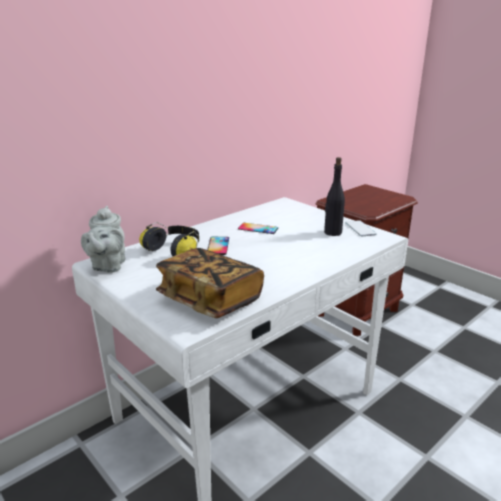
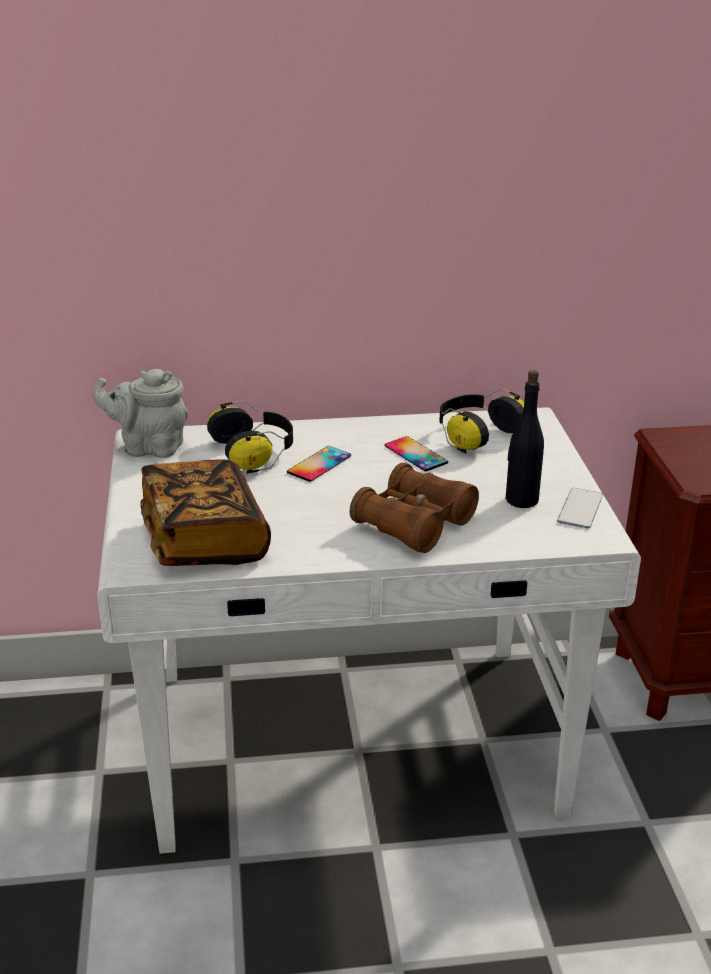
camera: 35 degrees right, 5 degrees up
grey teapot [81,206,125,273] -> grey teapot turned 60 degrees clockwise [93,369,188,458]
none -> brown binoculars [350,463,479,553]
none -> headphones [440,388,524,454]

